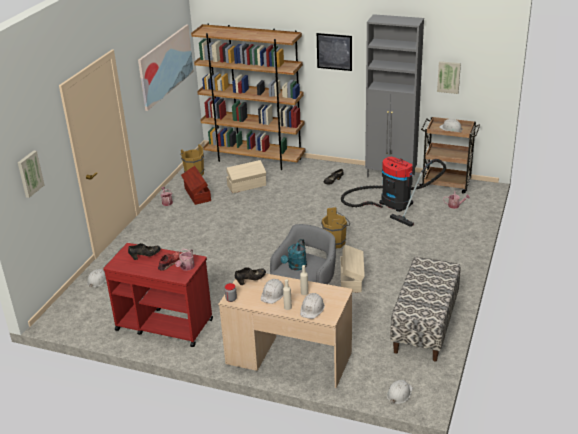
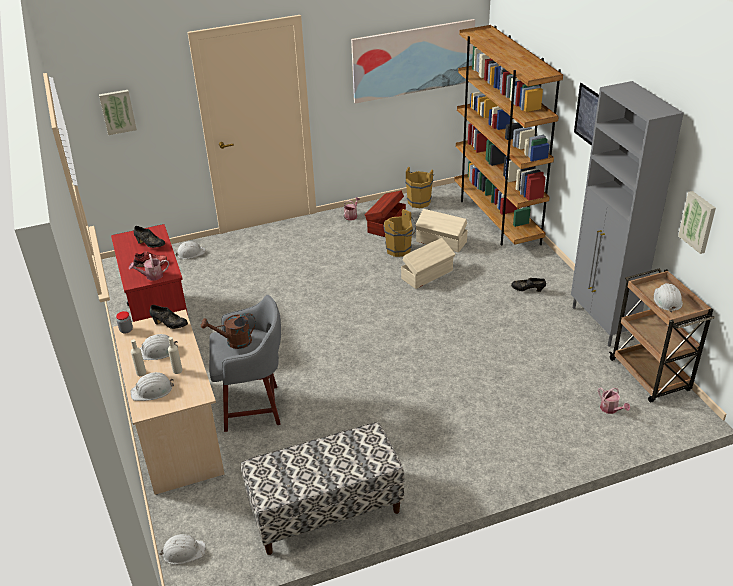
camera: 50 degrees right, 5 degrees up
turquoise watering can [281,239,307,270] -> brown watering can [201,313,256,349]
brown bucket [321,207,350,248] -> brown bucket moved to [383,209,416,257]
vacuum cleaner [341,156,446,227] -> none
beige storage box [341,245,365,292] -> beige storage box moved to [401,238,455,289]

